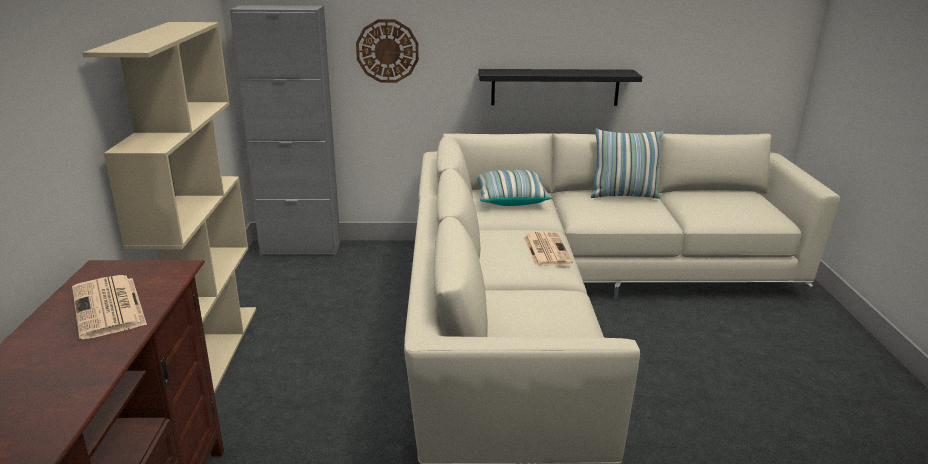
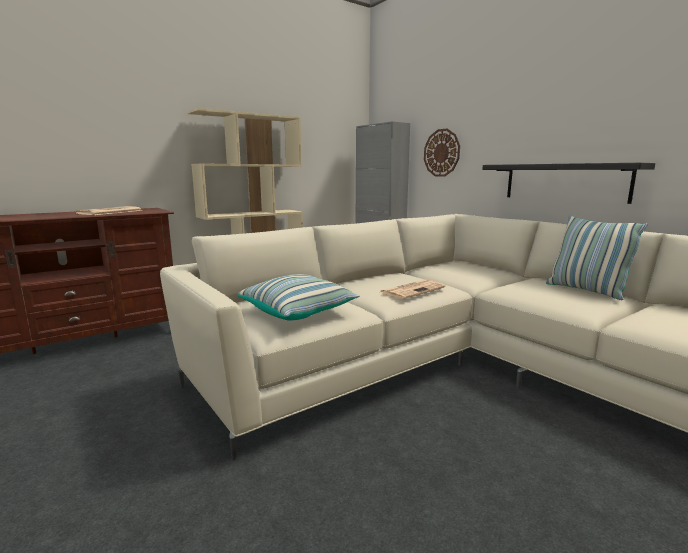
camera: 55 degrees right, 10 degrees down
pillow [477,170,552,206] -> pillow moved to [237,274,360,321]

